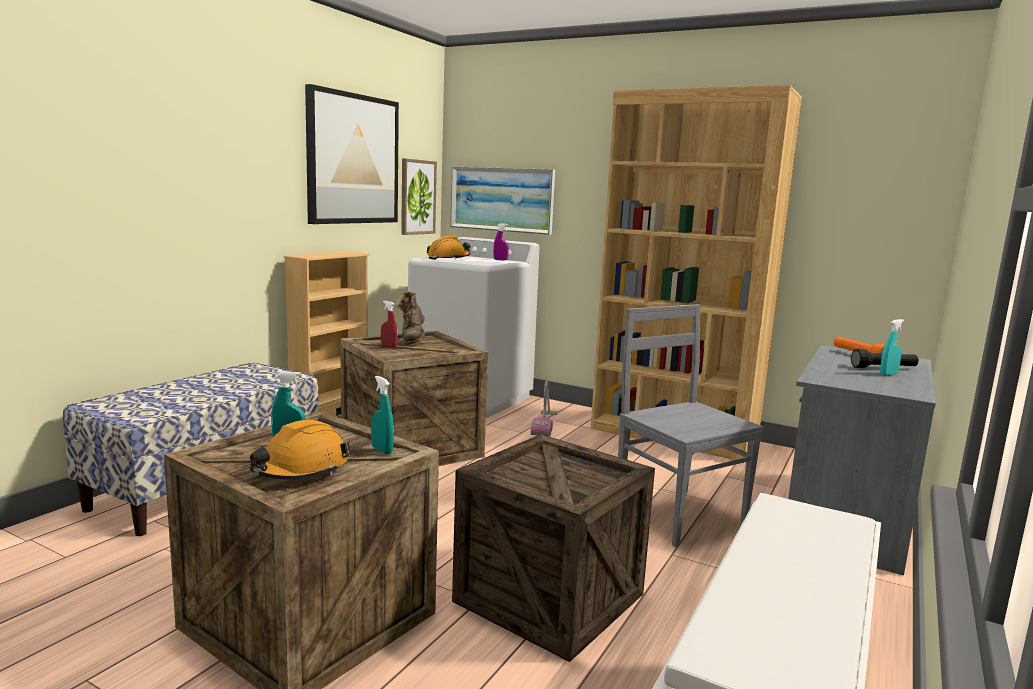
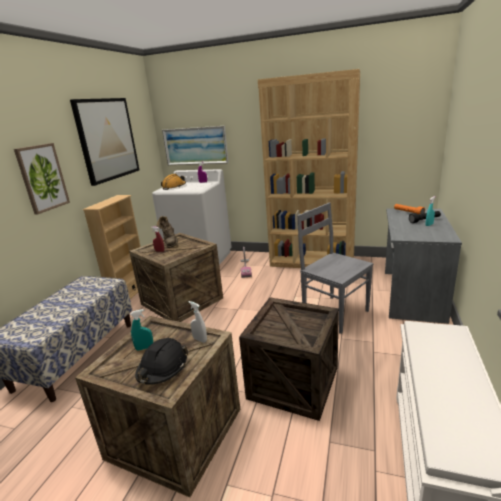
camera: 10 degrees left, 10 degrees up
orange hard hat [250,420,351,480] -> black hard hat [135,338,188,385]
turquoise spray bottle [371,376,394,455] -> white spray bottle [189,301,207,343]
picture [401,158,437,235] -> picture moved to [14,143,70,215]

